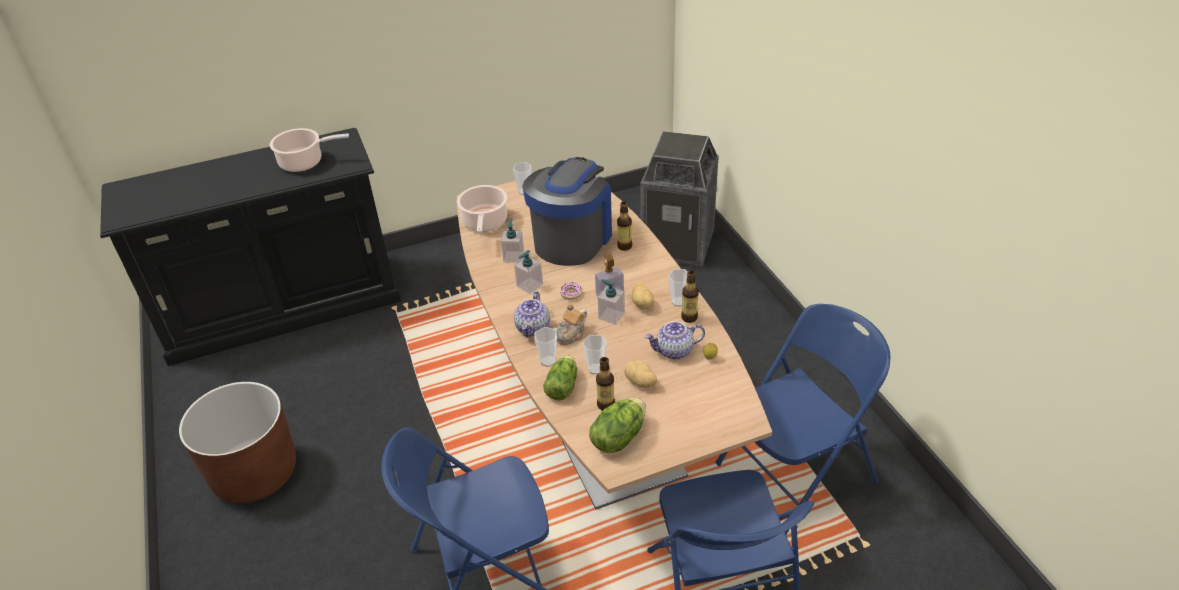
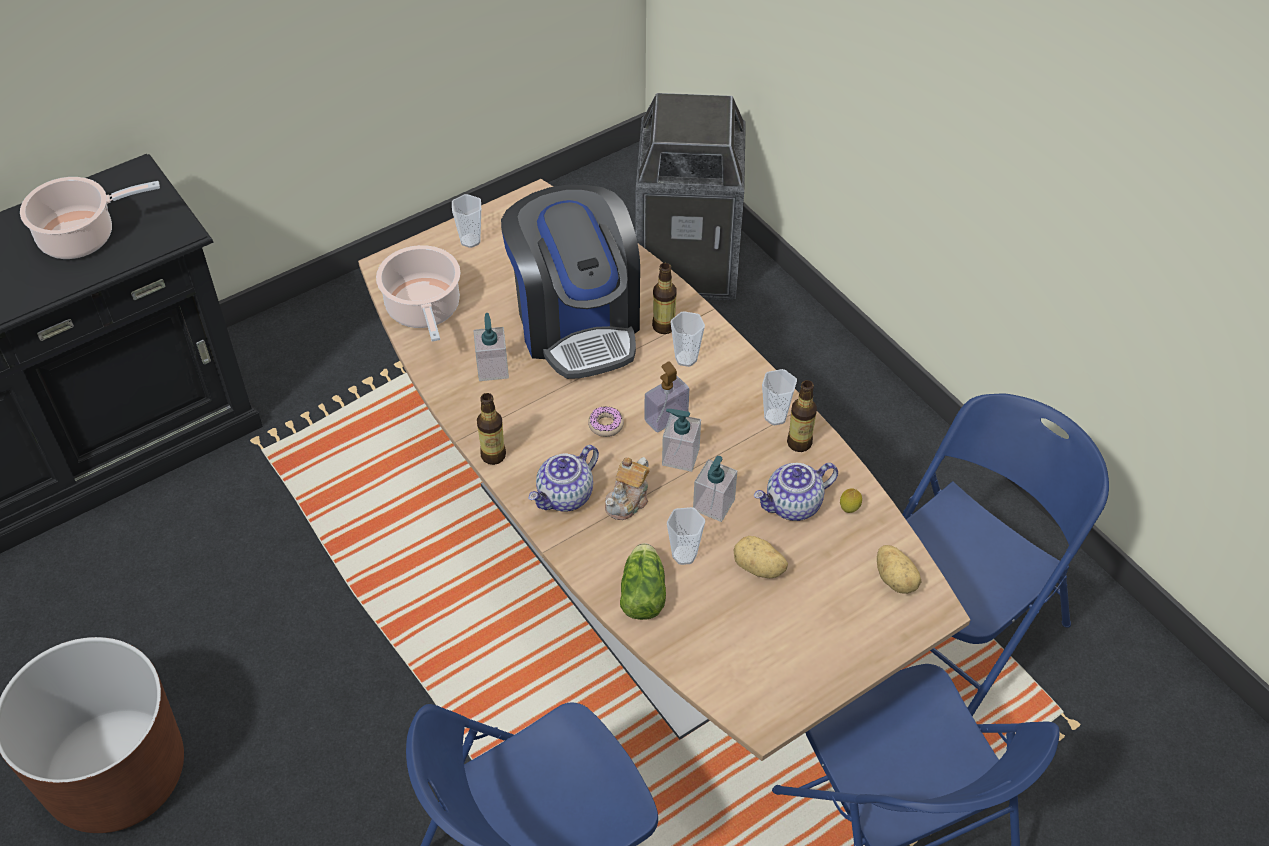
camera: 15 degrees left, 10 degrees up
soap dispenser [514,250,543,294] -> soap dispenser moved to [693,456,737,522]
teapot [514,291,550,337] -> teapot turned 45 degrees clockwise [529,445,599,512]
coffee machine [522,157,612,266] -> coffee machine turned 150 degrees clockwise [501,185,640,379]
cup [534,327,557,367] -> cup moved to [671,311,705,367]
lettuce [589,398,646,453] -> none
bottle [596,357,615,411] -> bottle moved to [477,393,506,465]
potato [632,283,654,309] -> potato moved to [877,545,921,594]

